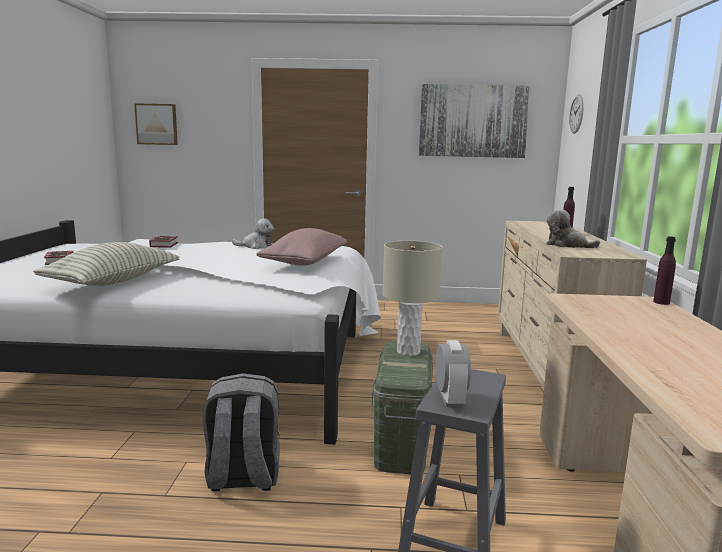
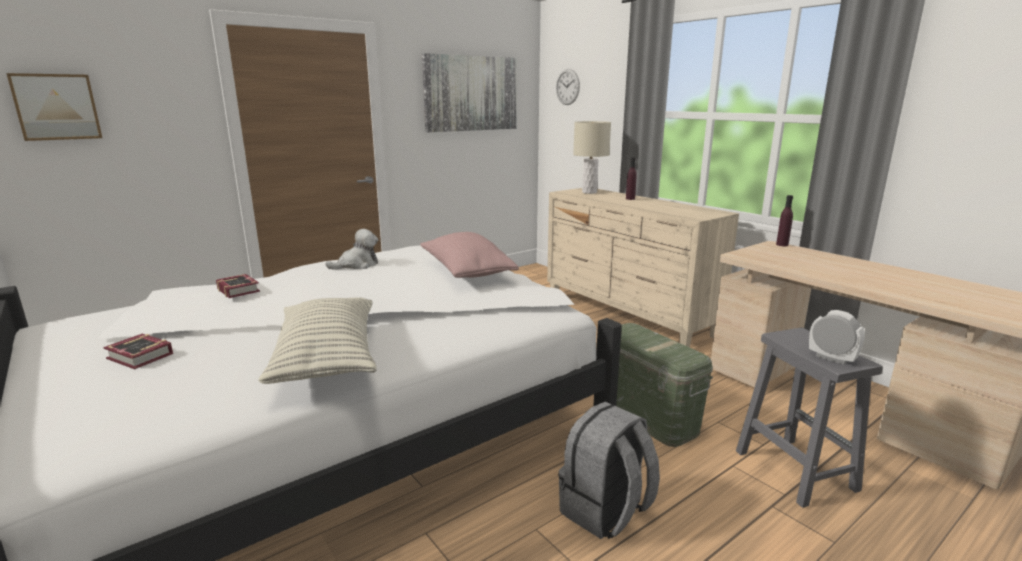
camera: 40 degrees left, 5 degrees up
beige table lamp [383,241,443,356] -> beige table lamp moved to [573,121,611,194]
plush toy [546,209,600,248] -> none

